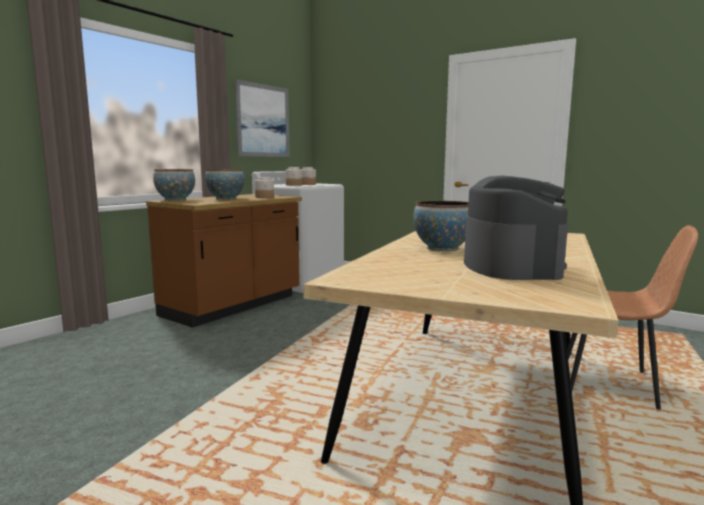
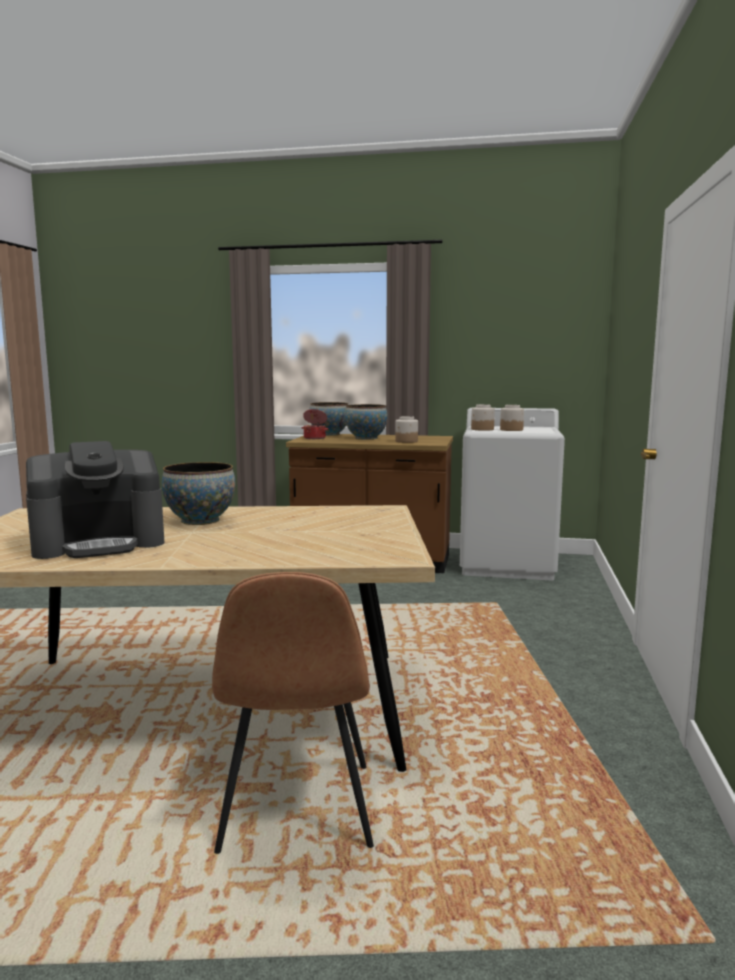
camera: 65 degrees right, 0 degrees up
picture [235,79,290,157] -> none
none -> cooking pot [301,409,328,439]

